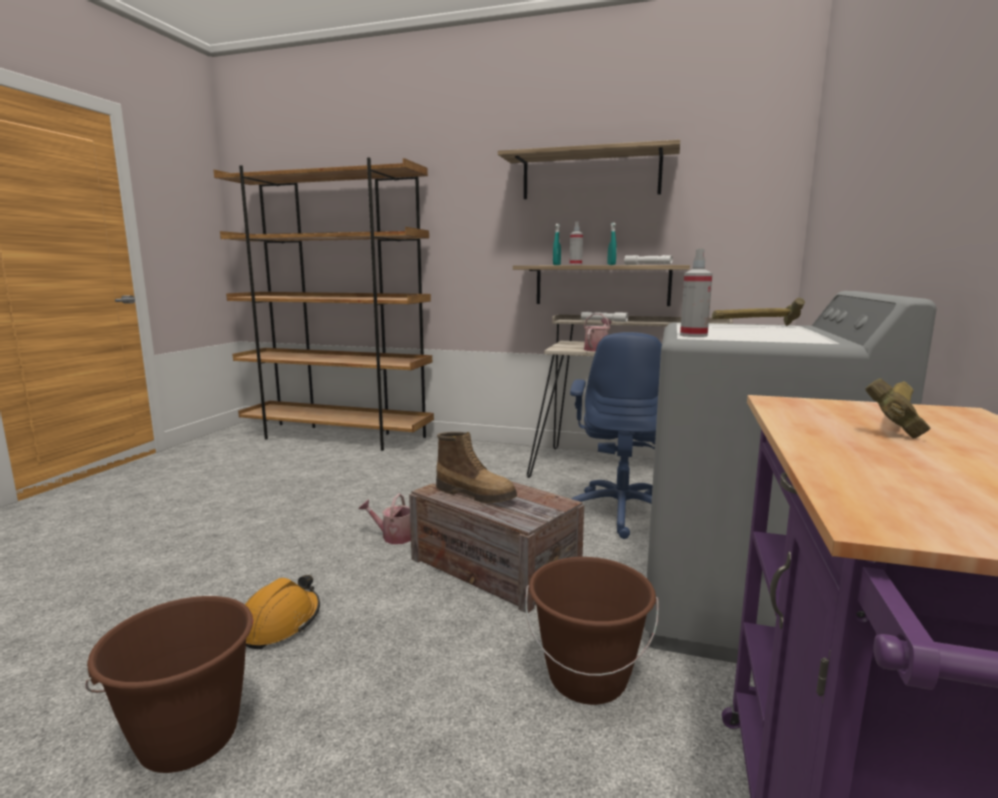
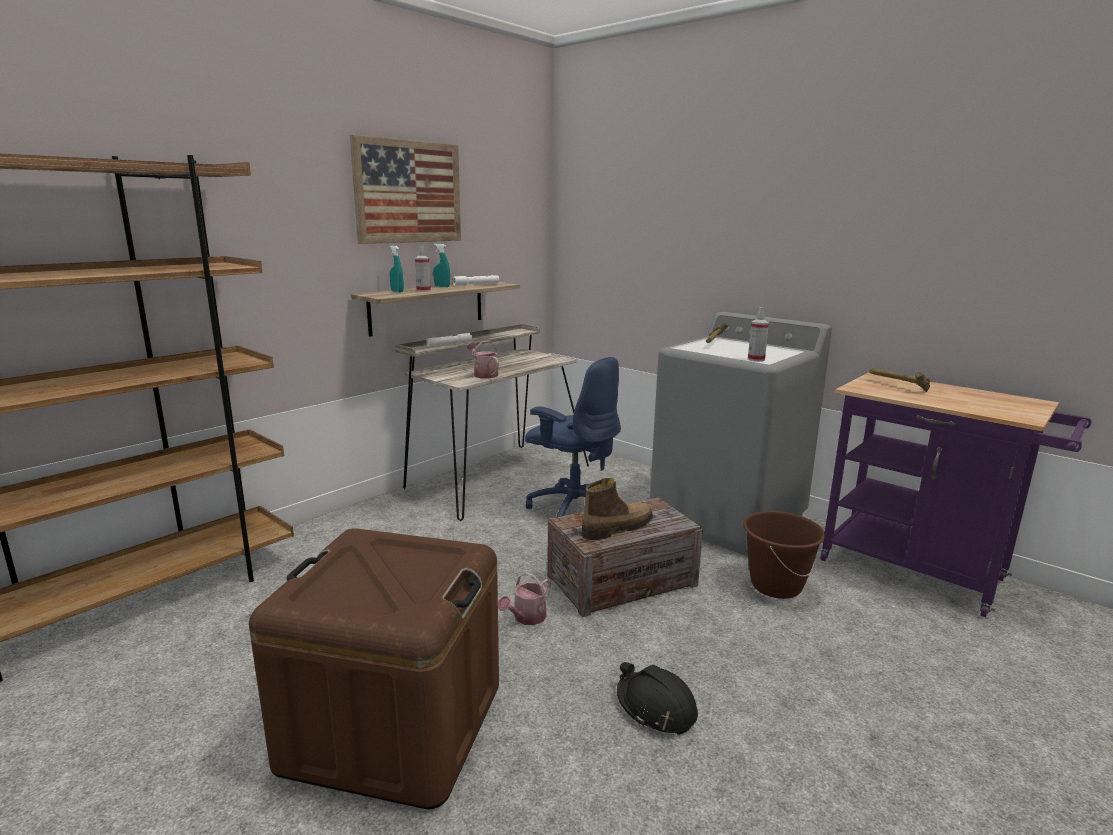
camera: 65 degrees left, 5 degrees up
brown bucket [86,596,253,773] -> none
orange hard hat [245,575,320,649] -> black hard hat [617,662,698,735]
shelf [498,139,680,199] -> picture [350,134,461,244]
none -> brown storage box [249,528,499,809]

